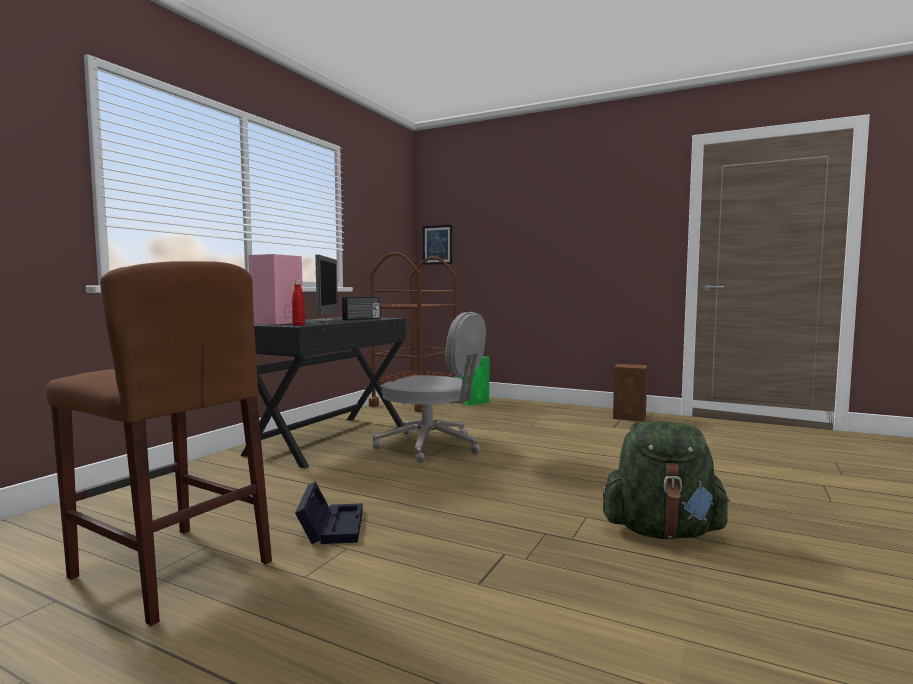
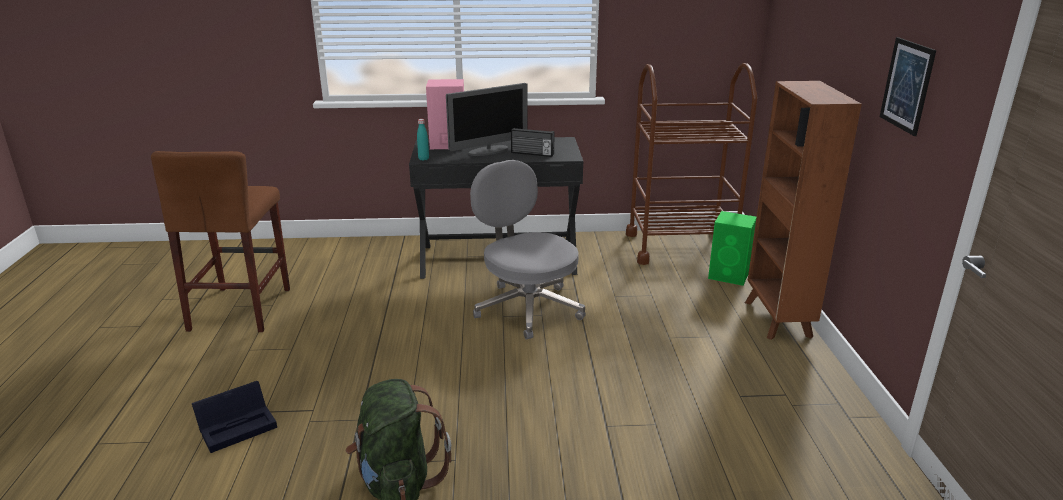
camera: 60 degrees right, 20 degrees up
red bottle [292,280,305,326] -> turquoise bottle [417,119,429,161]
black storage box [295,481,363,544] -> black storage box moved to [192,381,277,453]
grey office chair [373,312,486,463] -> grey office chair turned 150 degrees clockwise [470,160,586,340]
picture [423,224,452,265] -> picture moved to [880,37,936,136]
brown speaker [613,364,648,422] -> none
none -> brown bookcase [745,81,862,340]

